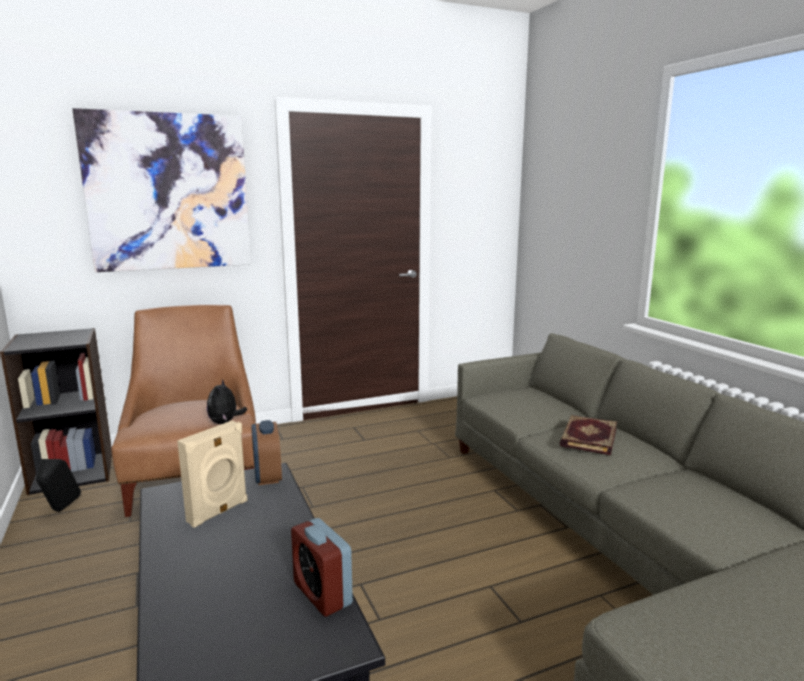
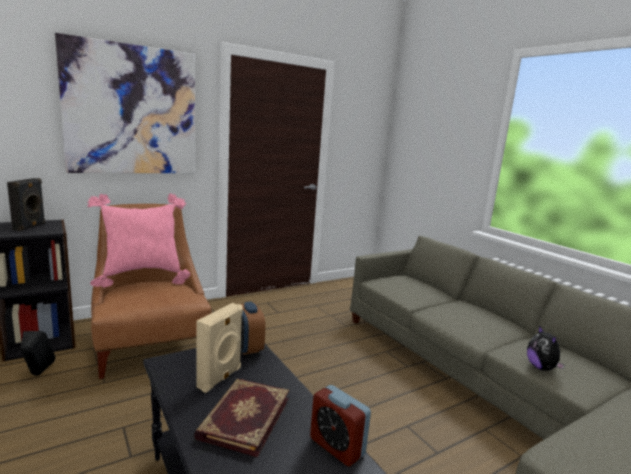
camera: 10 degrees left, 0 degrees up
plush toy [207,379,247,424] -> plush toy moved to [527,325,565,371]
book [560,415,617,455] -> book moved to [194,378,289,457]
none -> black speaker [7,178,45,231]
none -> pink pillow [87,193,191,288]

